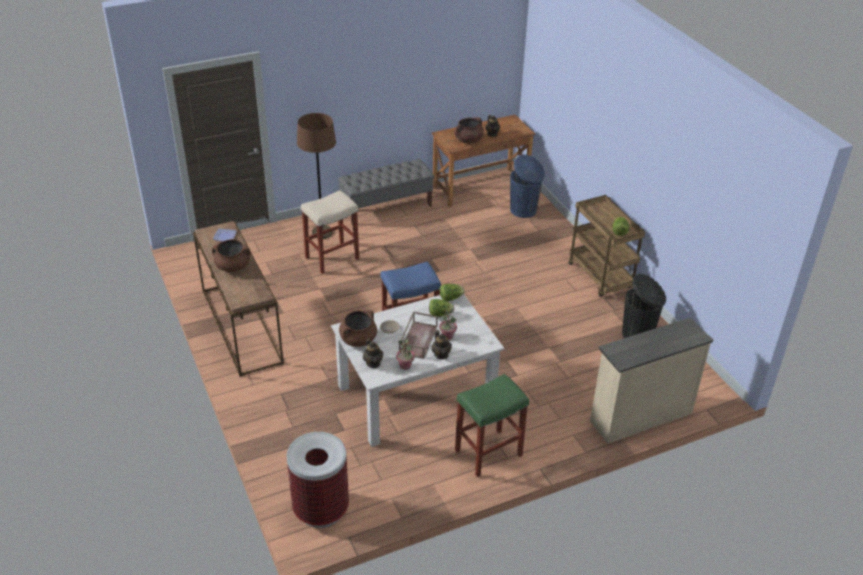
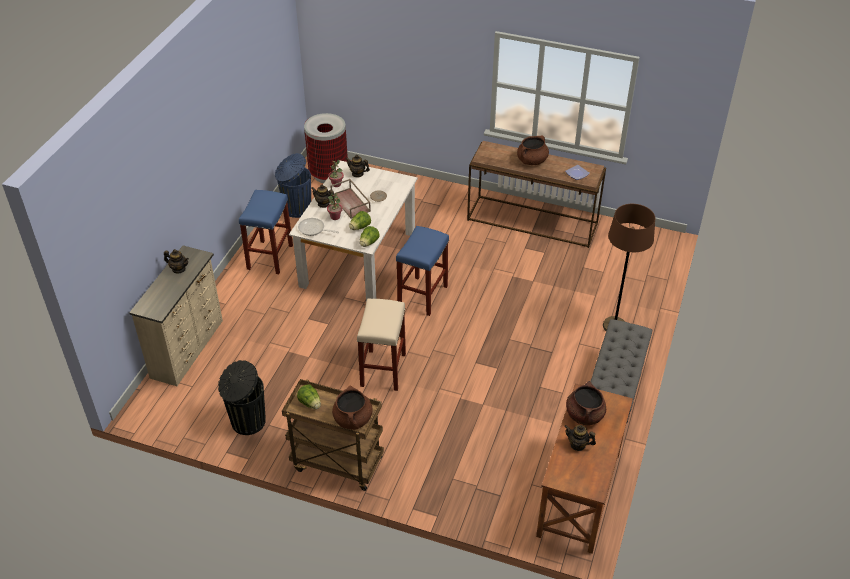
camera: 135 degrees right, 5 degrees up
beige stool [301,190,359,274] -> beige stool moved to [357,299,406,391]
brown cooking pot [339,310,377,347] -> brown cooking pot moved to [332,386,373,430]
green stool [455,374,529,477] -> blue stool [239,190,293,274]
blue trash can [510,154,545,218] -> blue trash can moved to [275,153,311,218]
none -> teapot [164,249,189,274]
none -> frying pan [298,218,339,236]

